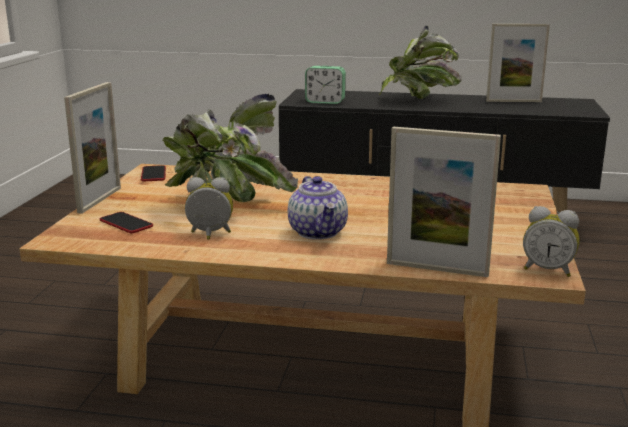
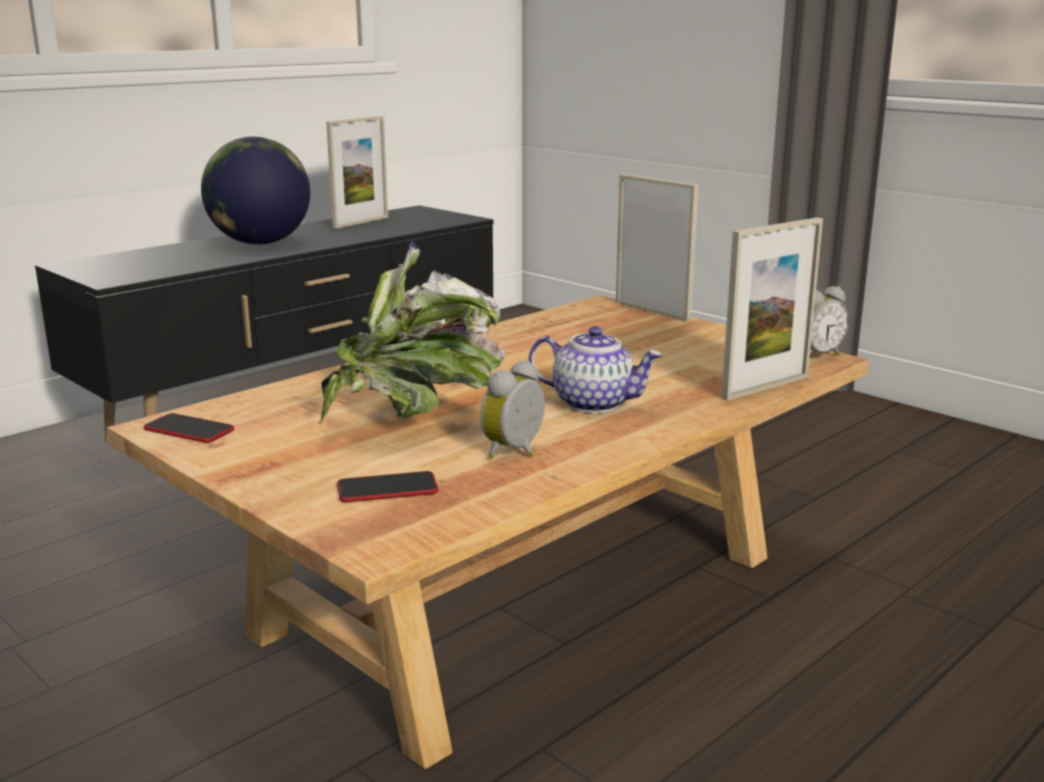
camera: 55 degrees left, 0 degrees up
picture frame [64,82,121,214] -> picture frame moved to [616,174,698,322]
alarm clock [305,66,346,104] -> none
potted plant [379,25,462,99] -> globe [201,137,310,245]

